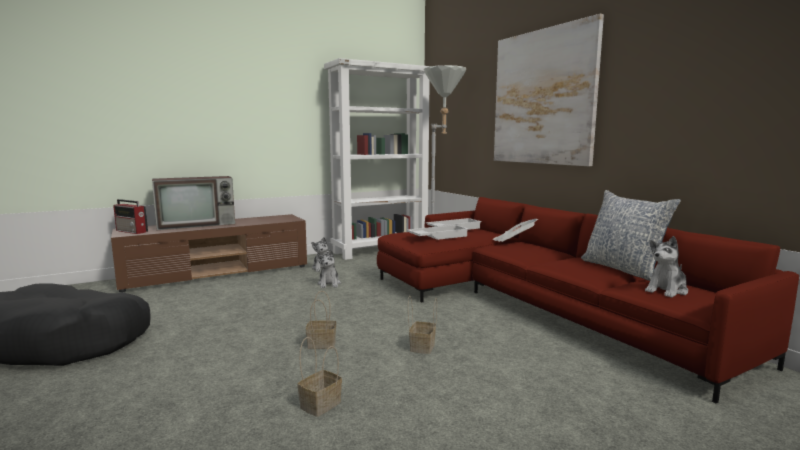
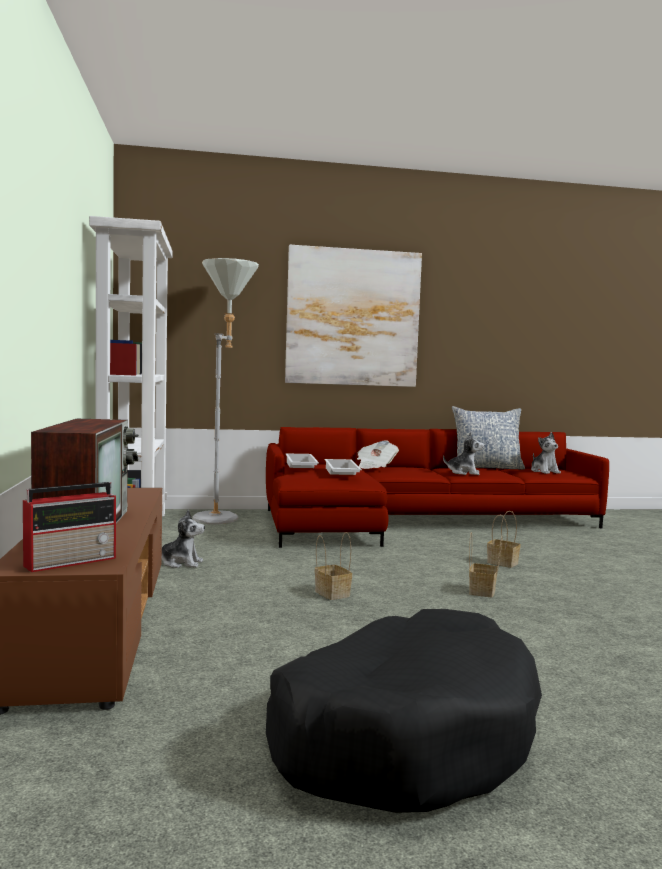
camera: 70 degrees left, 5 degrees down
basket [297,337,342,417] -> basket moved to [315,532,352,600]
plush toy [316,249,341,288] -> plush toy moved to [443,432,485,475]

